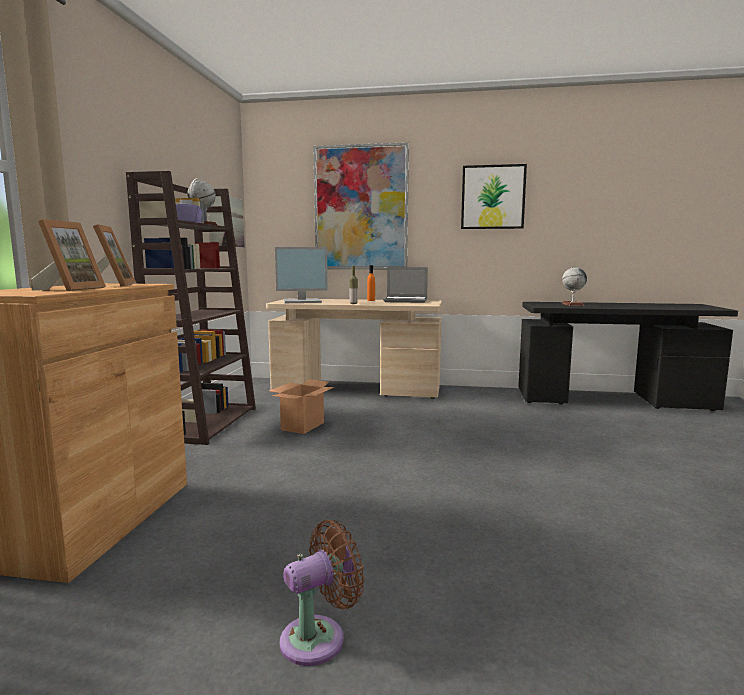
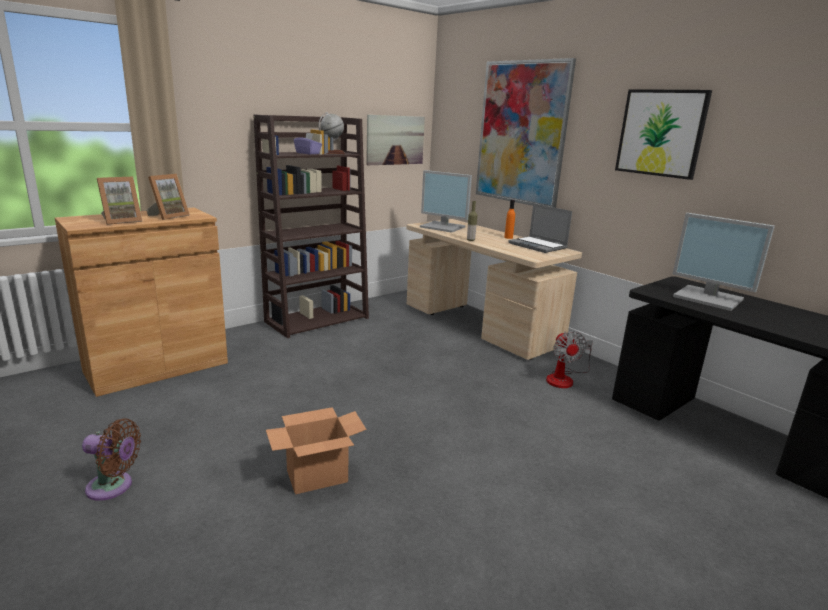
camera: 40 degrees right, 10 degrees up
cardboard box [269,379,334,434] -> cardboard box moved to [266,407,366,494]
globe [562,266,587,306] -> monitor [673,213,775,311]
none -> fan [546,331,593,388]

